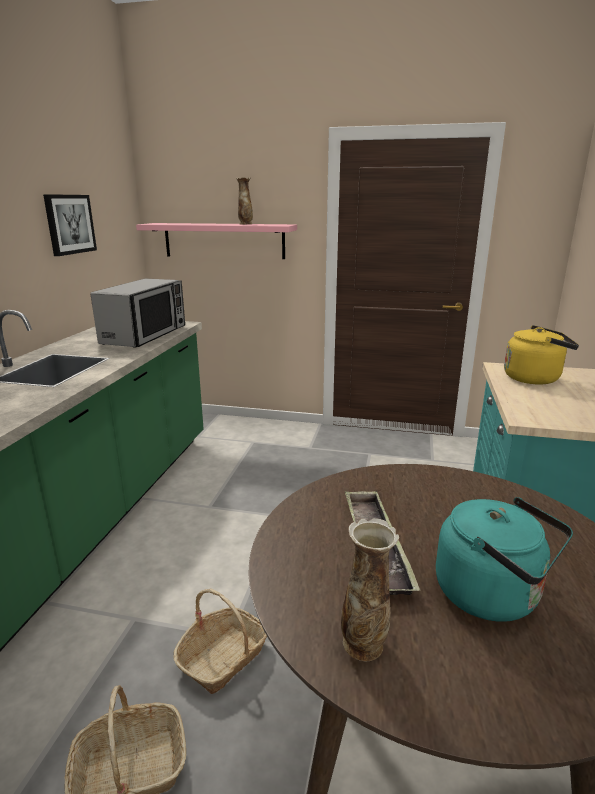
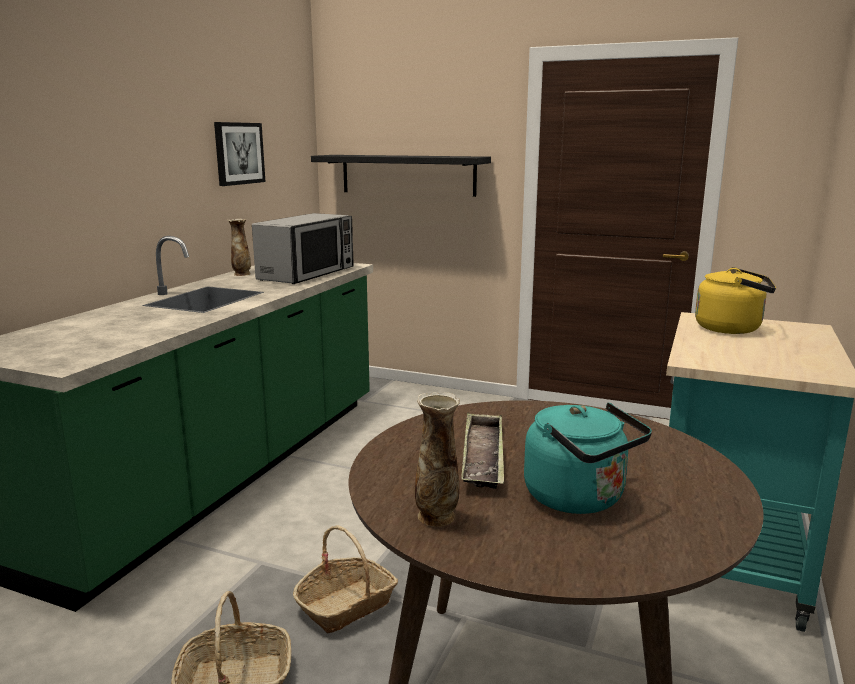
camera: 10 degrees right, 5 degrees down
pink shelf [136,223,297,259] -> black shelf [311,155,491,197]
vase [236,177,253,224] -> vase moved to [228,219,251,276]

